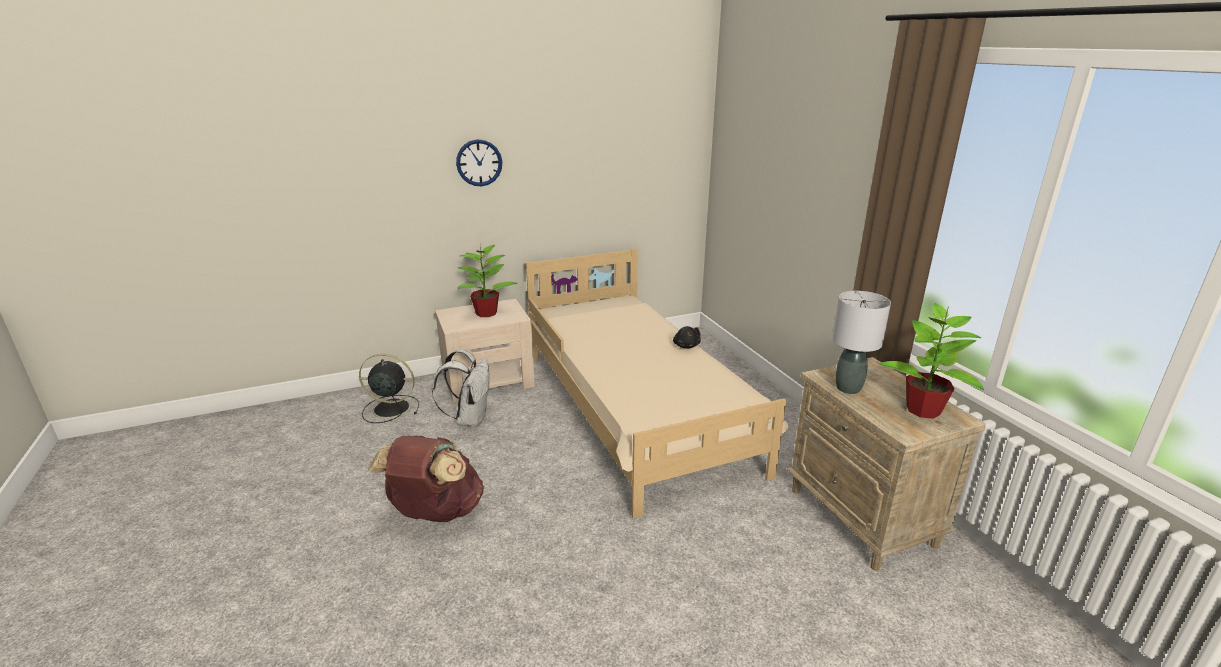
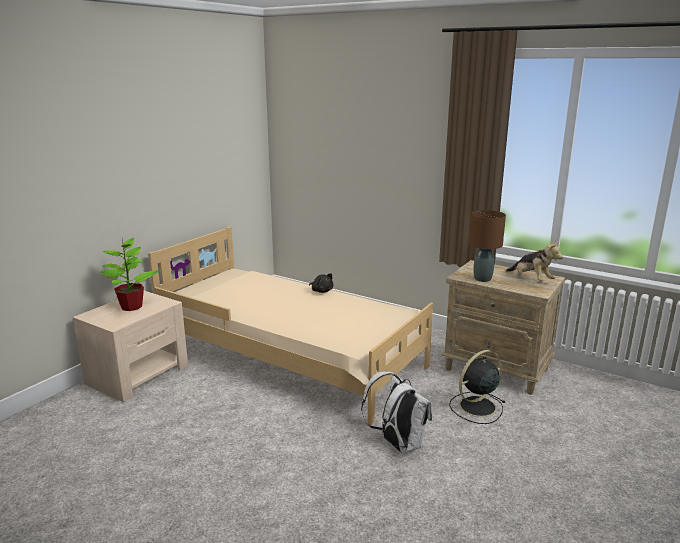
camera: 35 degrees left, 5 degrees down
black fan [359,354,419,423] -> black fan moved to [449,350,506,424]
brown backpack [368,435,484,522] -> none
white backpack [432,349,490,427] -> white backpack moved to [361,371,432,454]
wall clock [456,139,502,186] -> none
grey table lamp [832,291,891,394] -> brown table lamp [469,210,506,282]
potted plant [879,303,984,419] -> plush toy [506,241,563,281]

